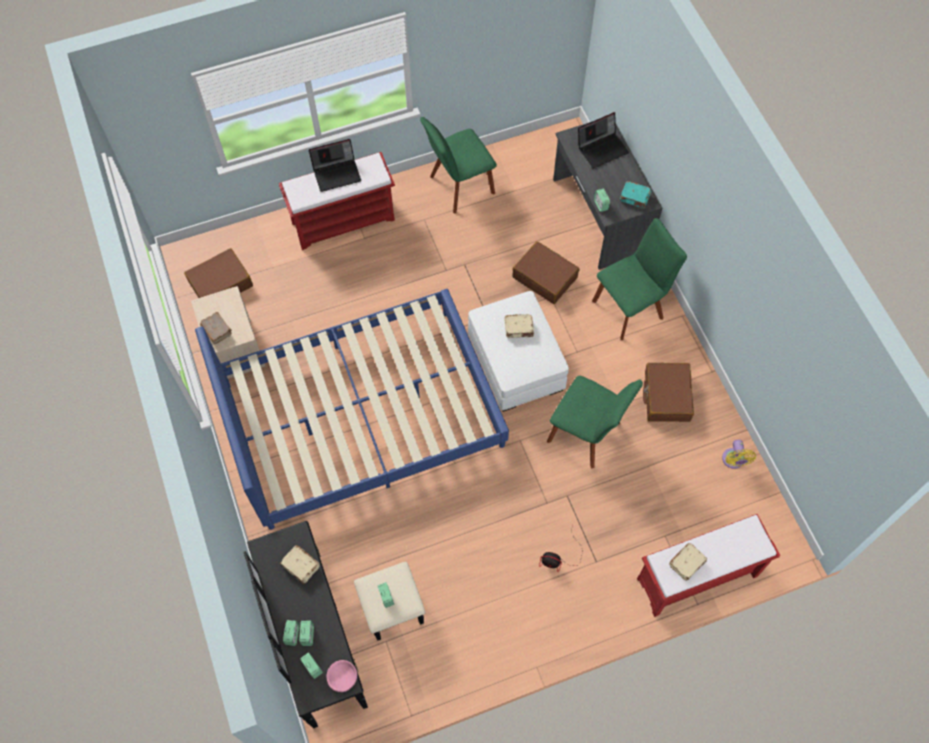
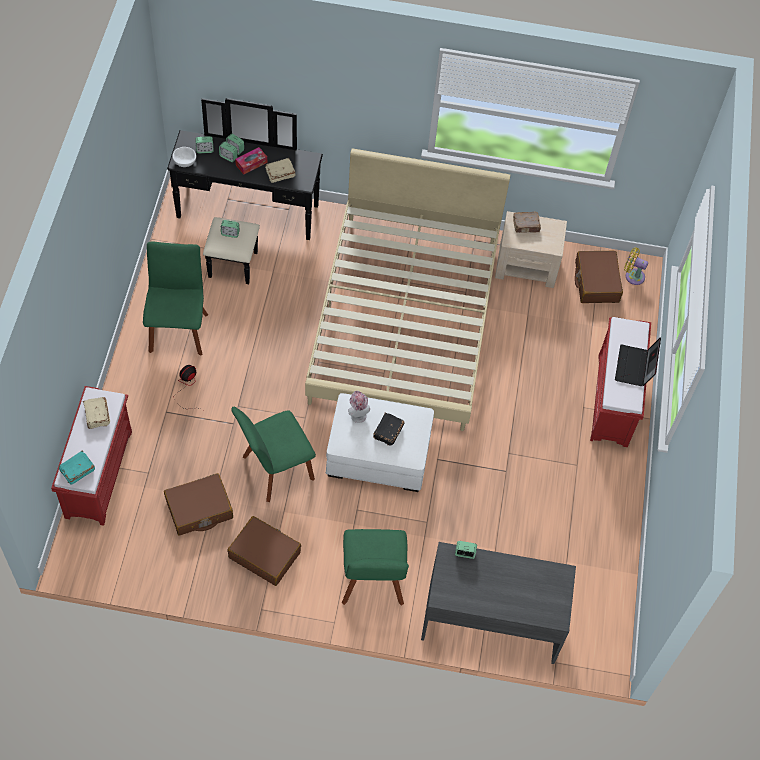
camera: 115 degrees right, 5 degrees down
blue bed [195,289,509,530] -> beige bed [305,148,510,431]
pink bowl [327,660,357,692] -> white bowl [172,147,196,167]
green chair [420,117,497,214] -> green chair moved to [143,242,208,356]
beige book [504,314,534,338] -> black book [373,413,404,446]
brown suitcase [512,241,579,304] -> brown suitcase moved to [164,473,233,535]
laptop [578,112,629,169] -> none
turquoise book [620,181,651,209] -> turquoise book moved to [58,451,95,485]
yellow fan [722,440,756,469] -> yellow fan moved to [624,247,648,285]
none -> tissue box [235,147,267,175]
none -> hat [348,391,370,423]

